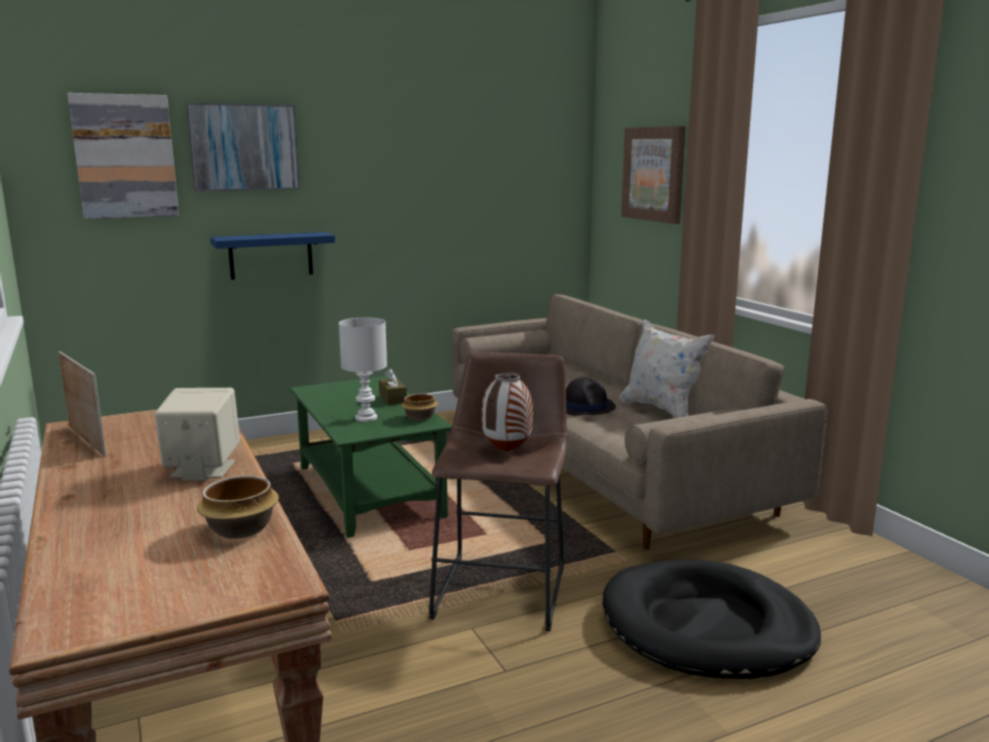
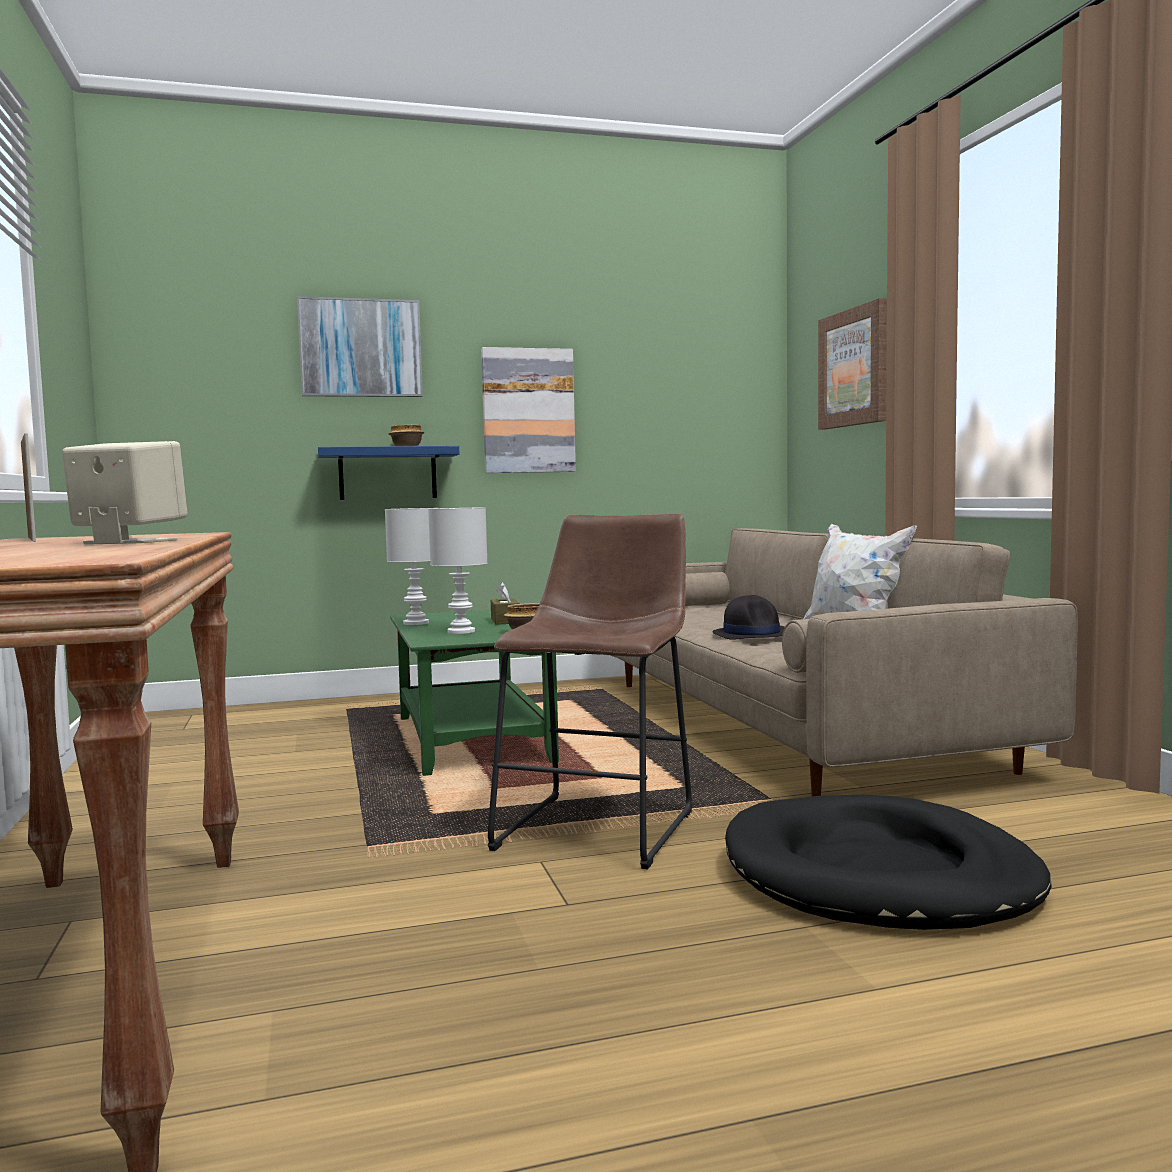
camera: 10 degrees right, 10 degrees down
picture [67,93,179,219] -> picture moved to [481,347,576,473]
bowl [197,475,279,539] -> bowl moved to [388,425,425,446]
vase [482,372,533,452] -> none
none -> white table lamp [385,508,436,625]

